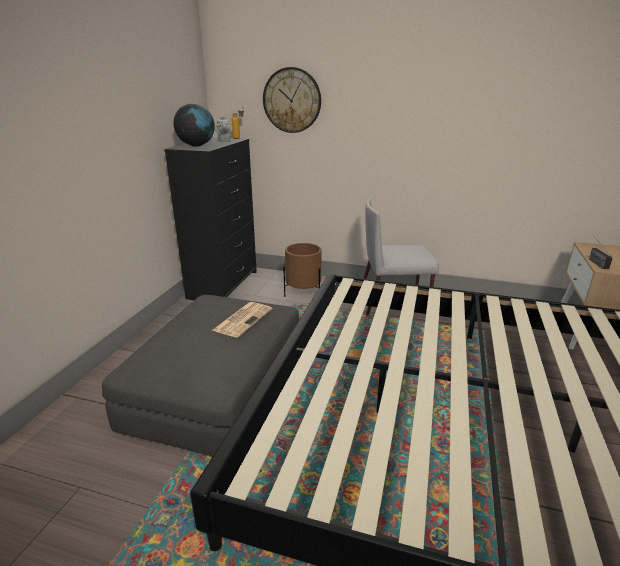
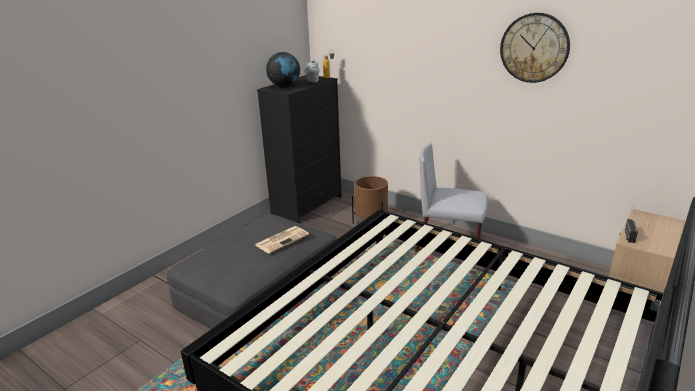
camera: 20 degrees right, 0 degrees up
wall clock [263,67,321,133] -> wall clock moved to [500,13,570,83]

